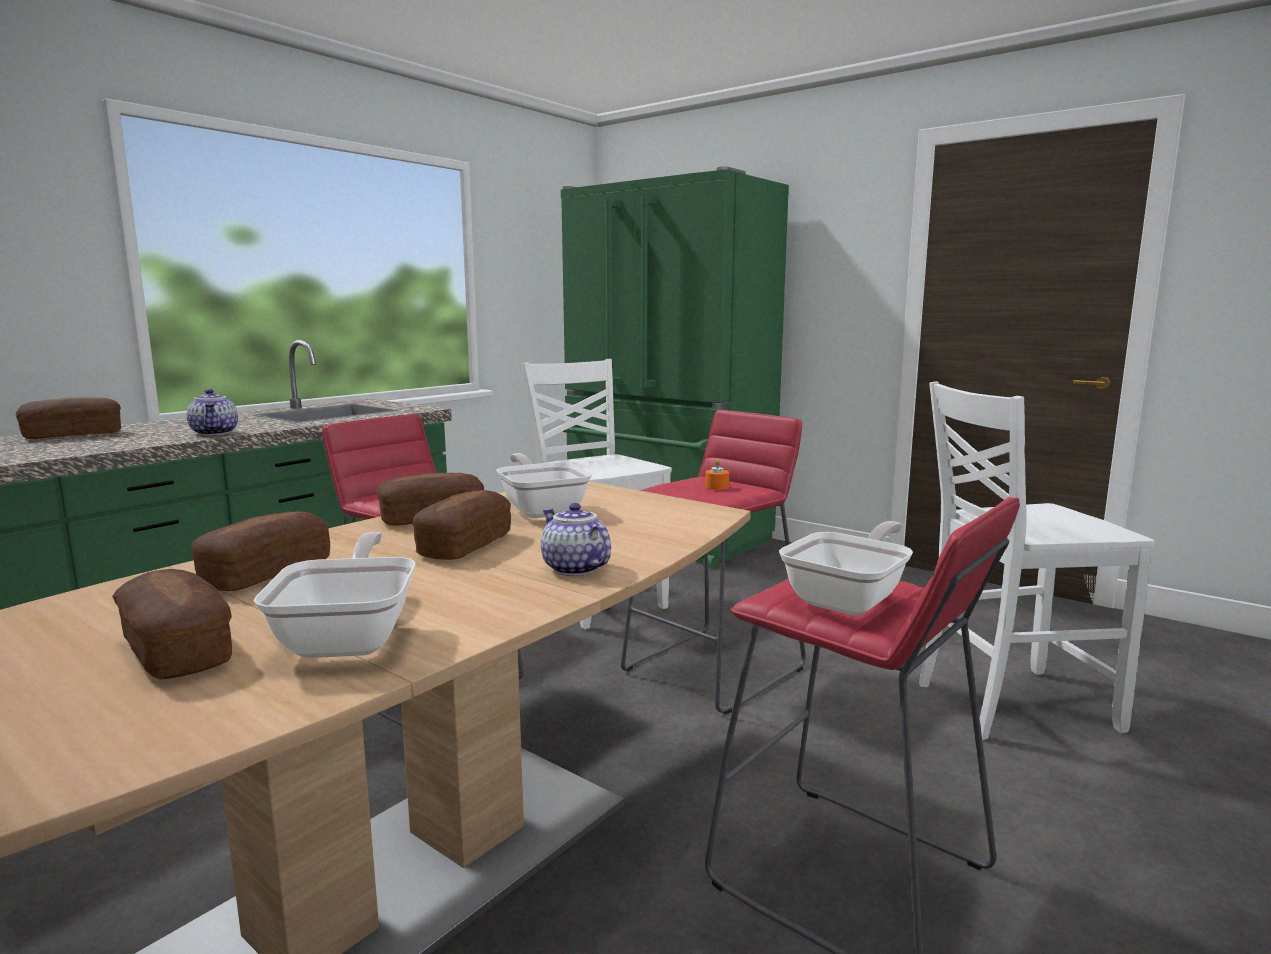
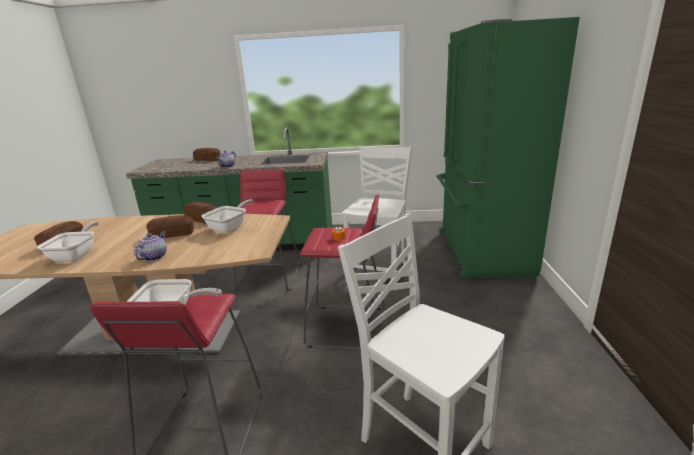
camera: 55 degrees right, 10 degrees up
bread [191,511,330,591] -> none
frying pan [254,532,415,658] -> frying pan turned 45 degrees counterclockwise [37,222,99,262]

